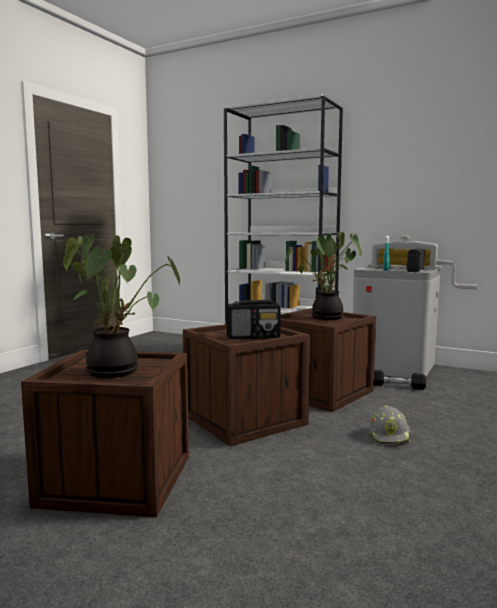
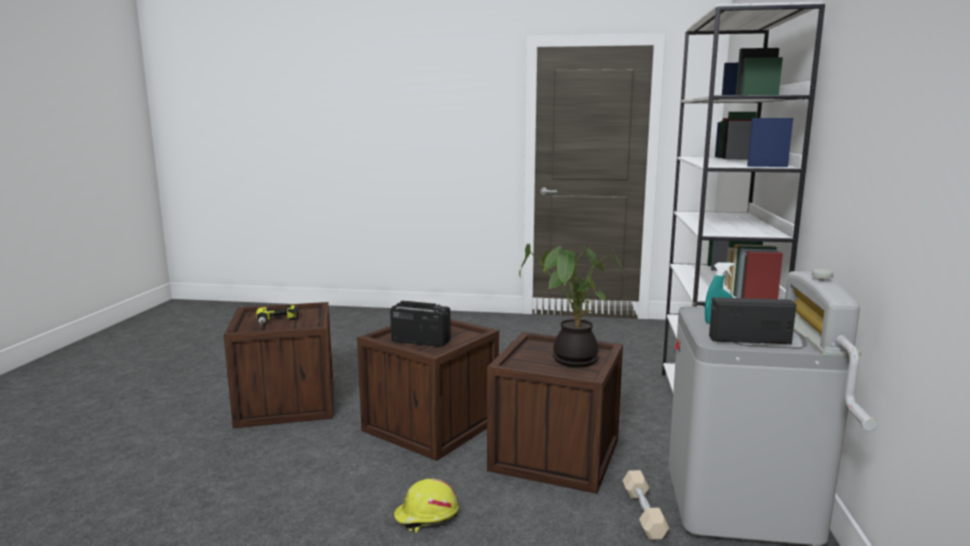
camera: 70 degrees right, 5 degrees up
potted plant [63,234,180,378] -> power drill [256,305,298,327]
radio [227,300,281,339] -> radio turned 135 degrees clockwise [390,301,451,347]
grey hard hat [369,405,411,445] -> yellow hard hat [393,479,459,533]
black dumbbell [374,370,426,390] -> beige dumbbell [622,470,669,540]

